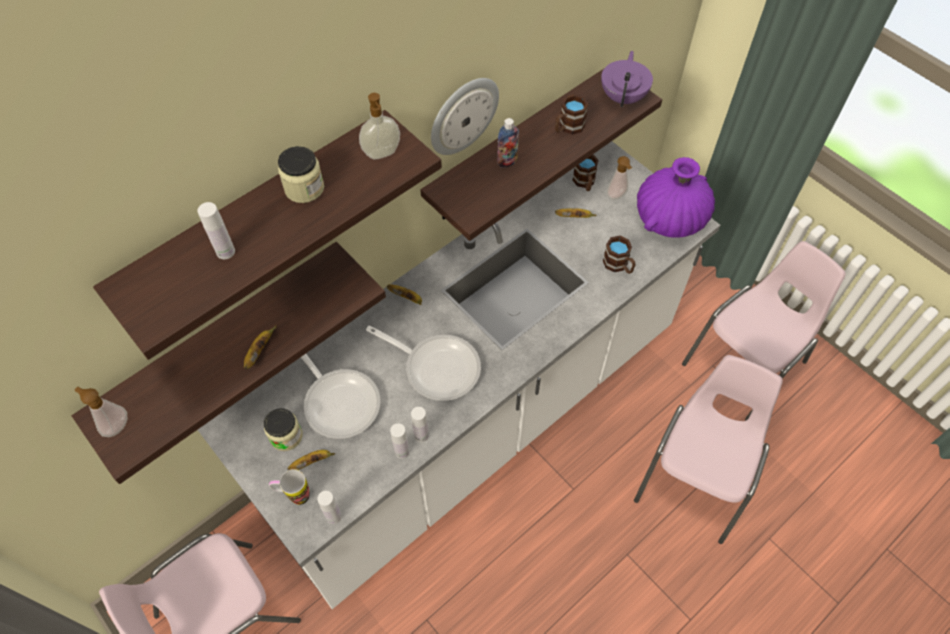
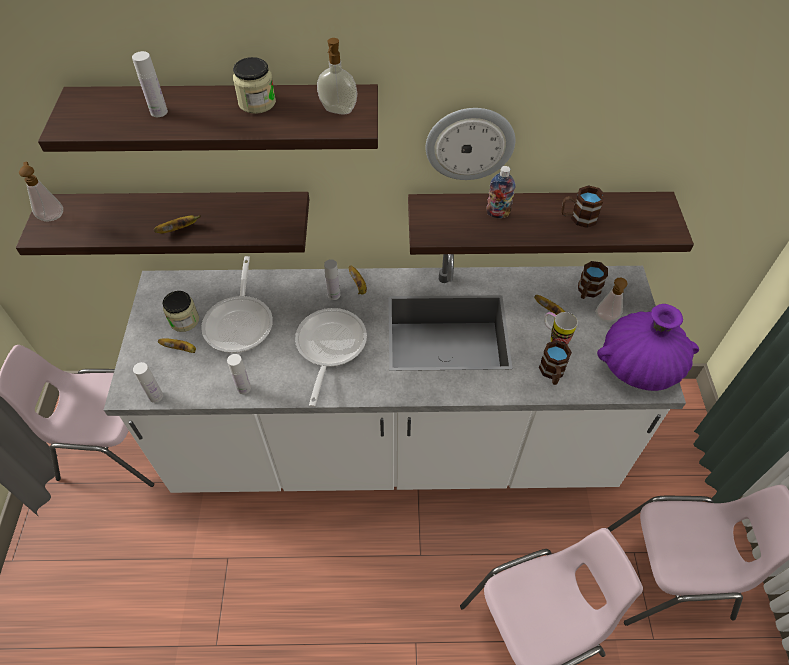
camera: 40 degrees right, 5 degrees down
mug [269,469,310,505] -> mug moved to [544,312,578,345]
frying pan [366,326,481,401] -> frying pan turned 150 degrees counterclockwise [295,308,367,407]
white bottle [411,407,429,442] -> white bottle moved to [324,259,340,300]
purple teapot [601,51,653,107] -> none

